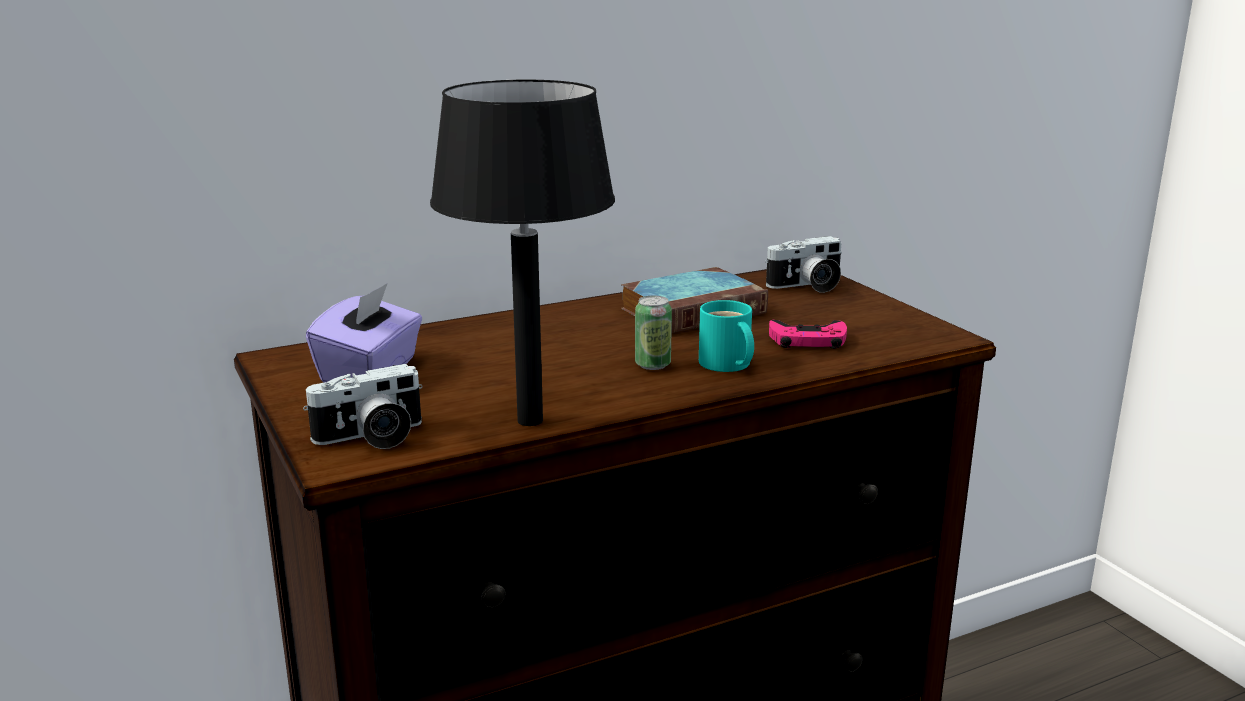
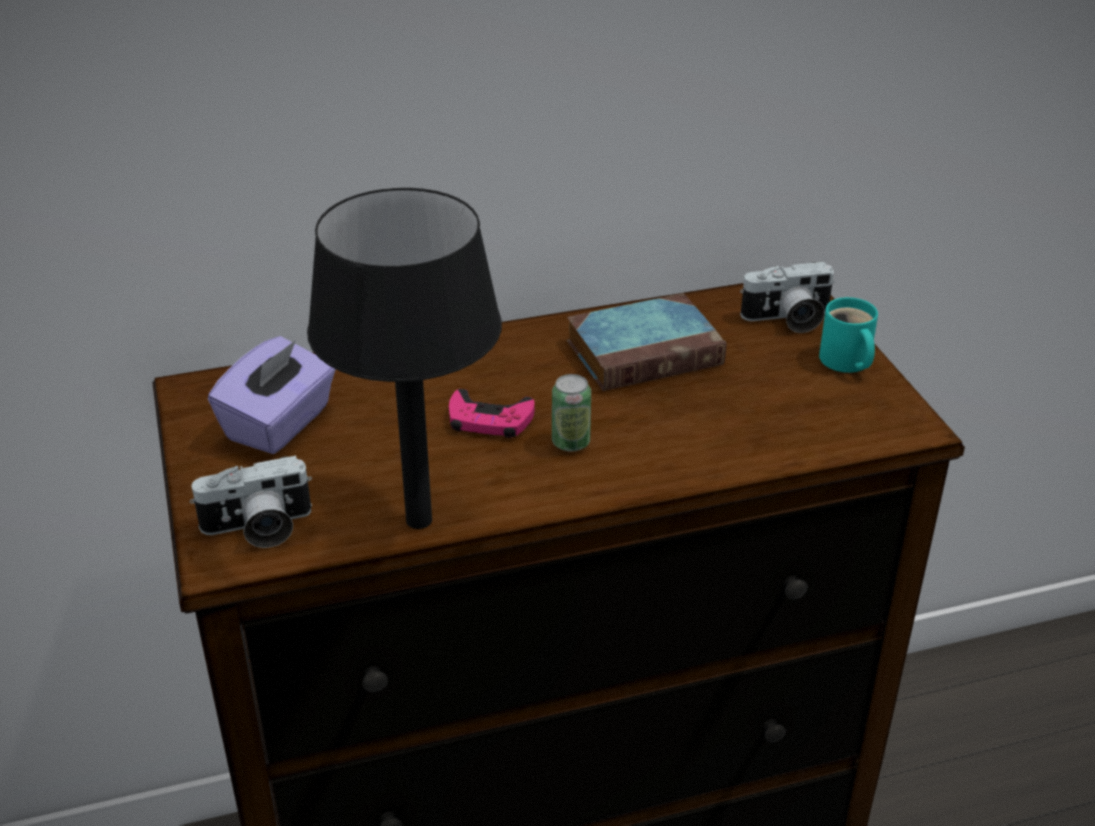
camera: 10 degrees right, 15 degrees up
turquoise mug [699,300,754,372] -> turquoise mug moved to [819,297,878,373]
pink game controller [769,320,847,349] -> pink game controller moved to [449,389,535,438]

